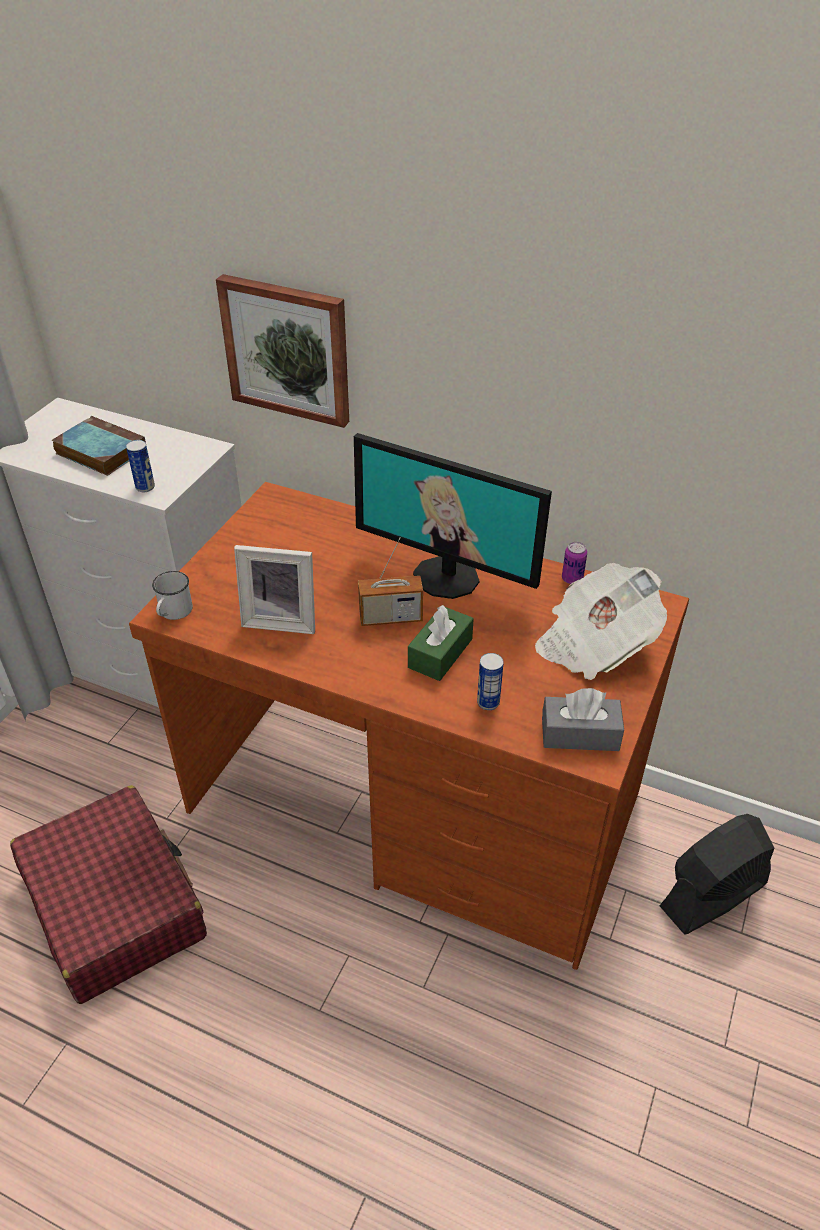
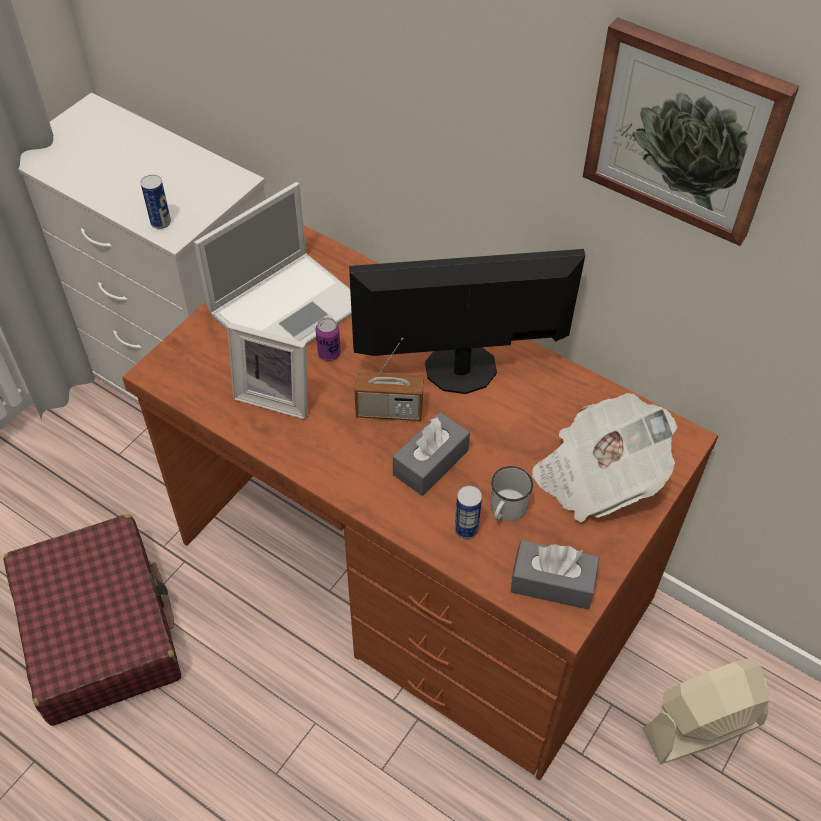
camera: 10 degrees right, 10 degrees up
book [52,416,146,476] -> none
white mug [152,571,193,620] -> white mug moved to [491,466,533,521]
picture [216,274,349,428] -> picture moved to [583,17,799,246]
monitor [354,433,552,599] -> monitor turned 135 degrees clockwise [349,249,585,394]
green tissue box [408,605,474,681] -> grey tissue box [393,412,470,496]
can [562,542,587,584] -> can moved to [316,318,341,361]
black fan [660,814,775,934] -> beige fan [642,658,769,764]
none -> laptop [194,182,352,345]

